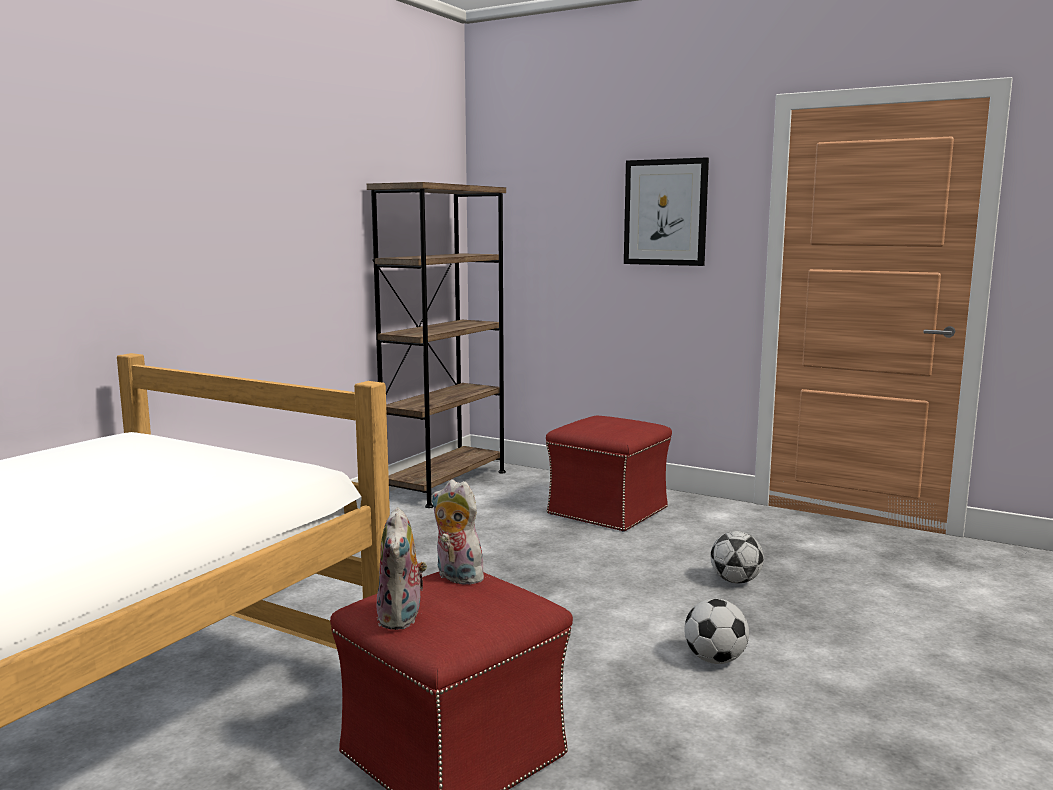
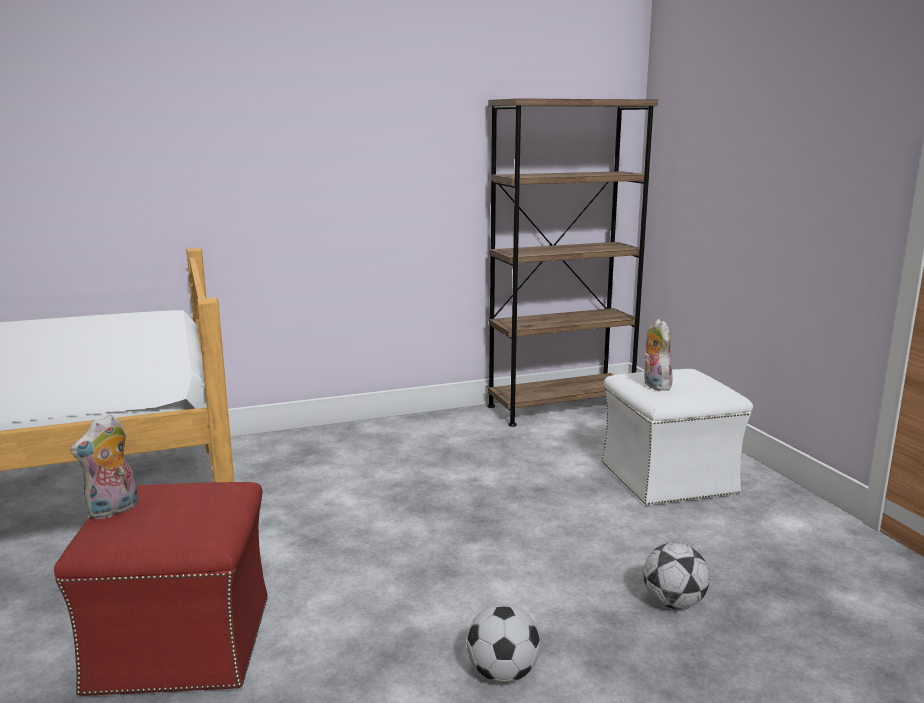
camera: 40 degrees right, 5 degrees up
plush toy [431,479,490,585] -> plush toy moved to [643,319,673,391]
red ottoman [546,416,672,532] -> white ottoman [602,369,753,506]
picture [624,157,709,266] -> none

